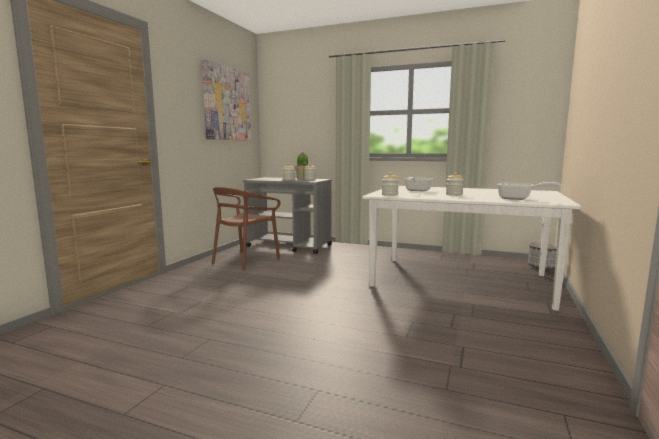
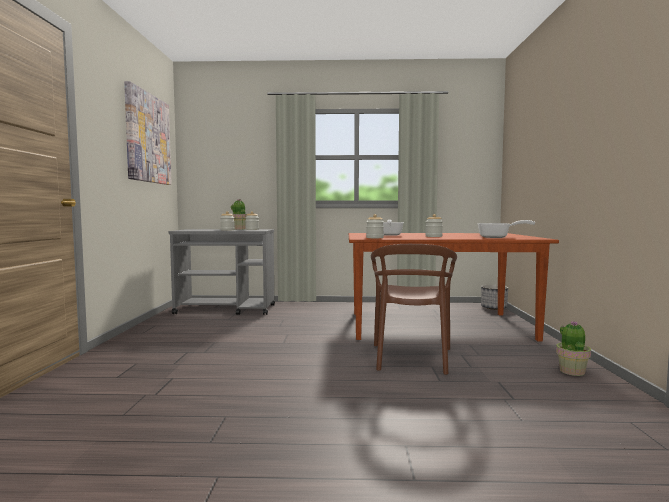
camera: 20 degrees left, 5 degrees down
brown chair [212,187,280,270] -> brown chair moved to [371,244,457,375]
white dining table [362,186,582,311] -> brown dining table [349,233,559,341]
none -> potted plant [556,321,591,376]

